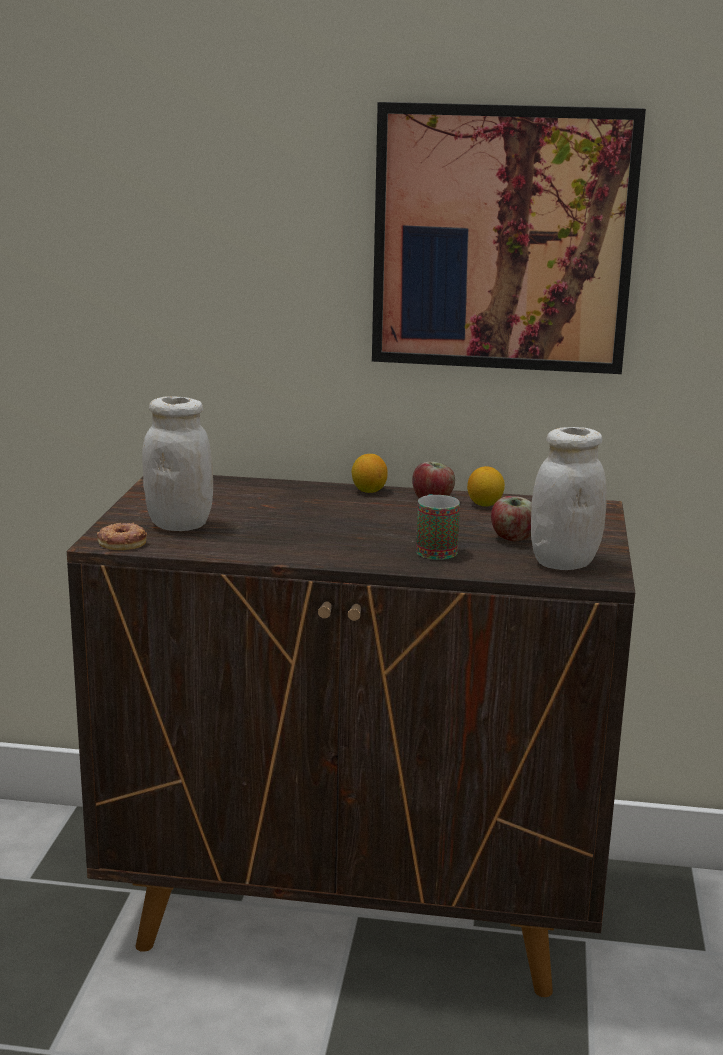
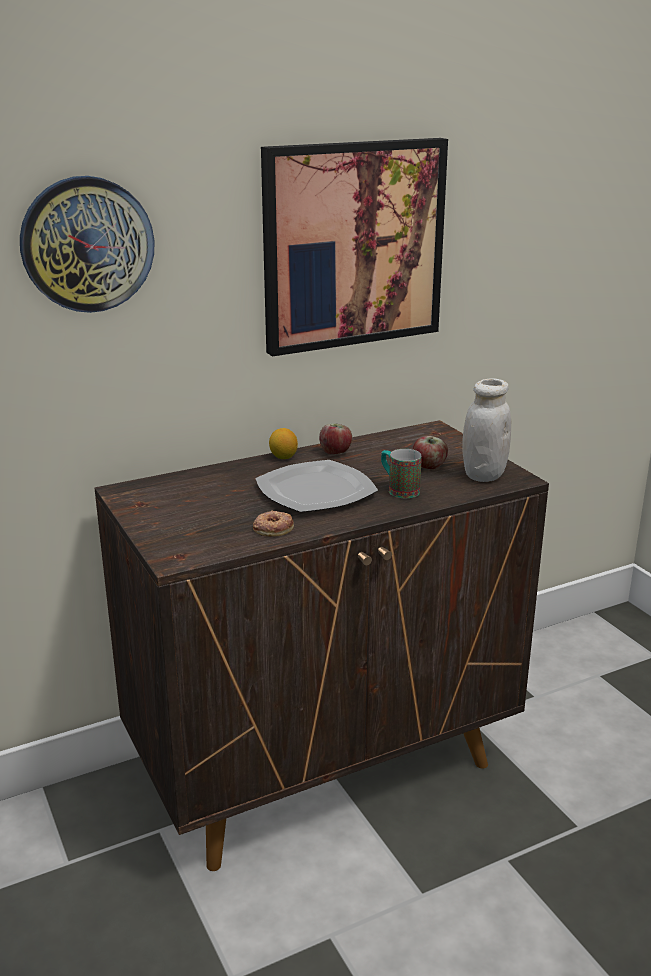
camera: 35 degrees left, 5 degrees up
donut [97,523,147,550] -> donut moved to [253,510,294,537]
white jar [142,396,213,531] -> none
lemon [467,466,505,506] -> none
none -> wall clock [20,176,155,313]
none -> plate [255,460,378,512]

